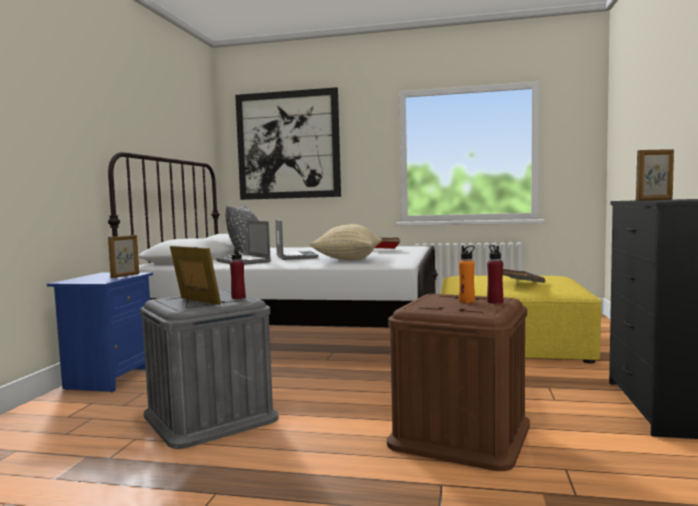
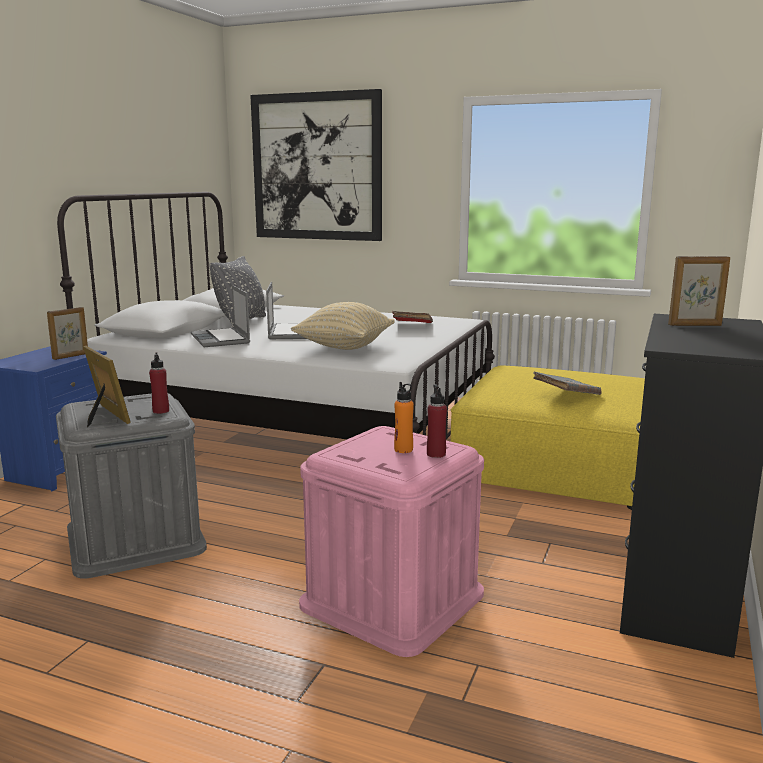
camera: 10 degrees right, 10 degrees up
brown storage box [387,294,530,471] -> pink storage box [299,426,484,657]

